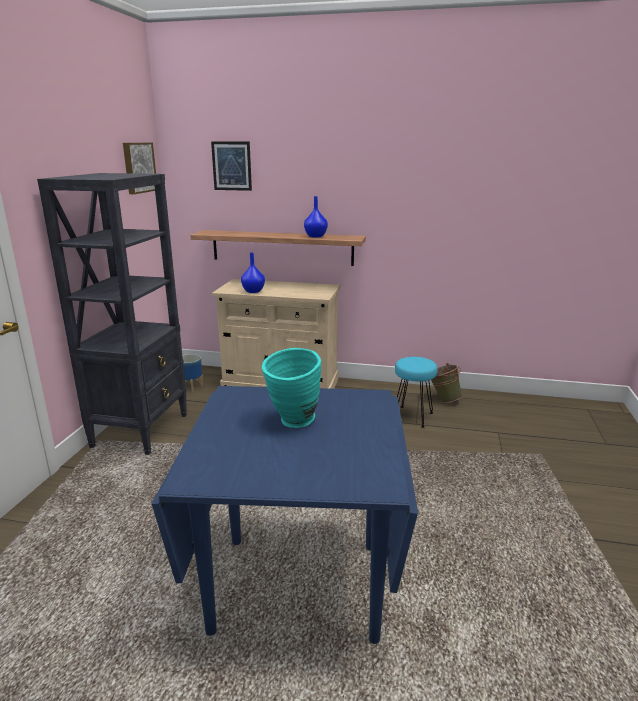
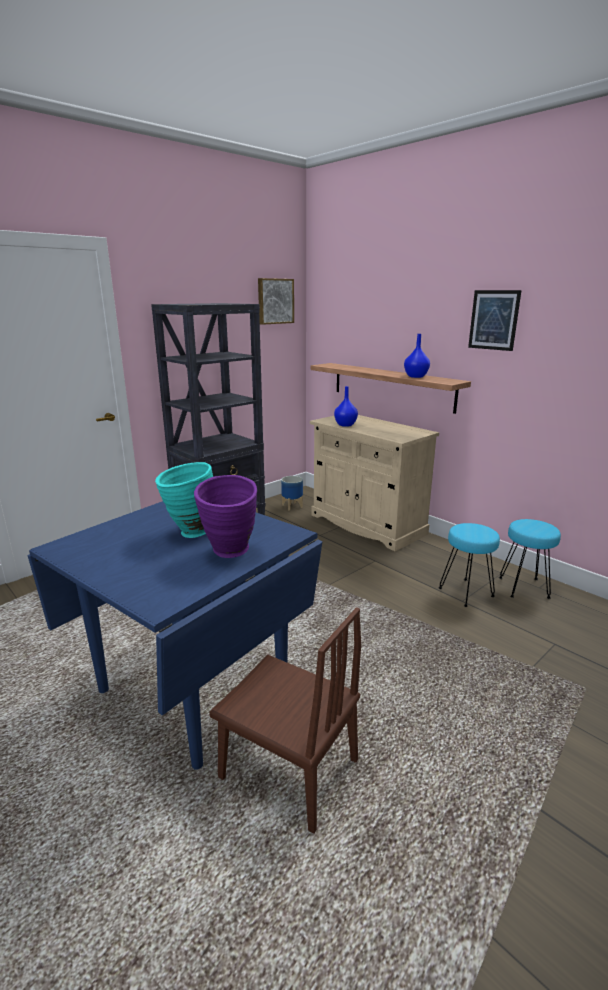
camera: 35 degrees right, 0 degrees up
picture [211,141,252,191] -> picture moved to [468,290,522,351]
green bucket [431,363,462,403] -> turquoise stool [499,519,561,599]
none -> purple vase [194,475,257,558]
none -> brown chair [209,607,361,834]

